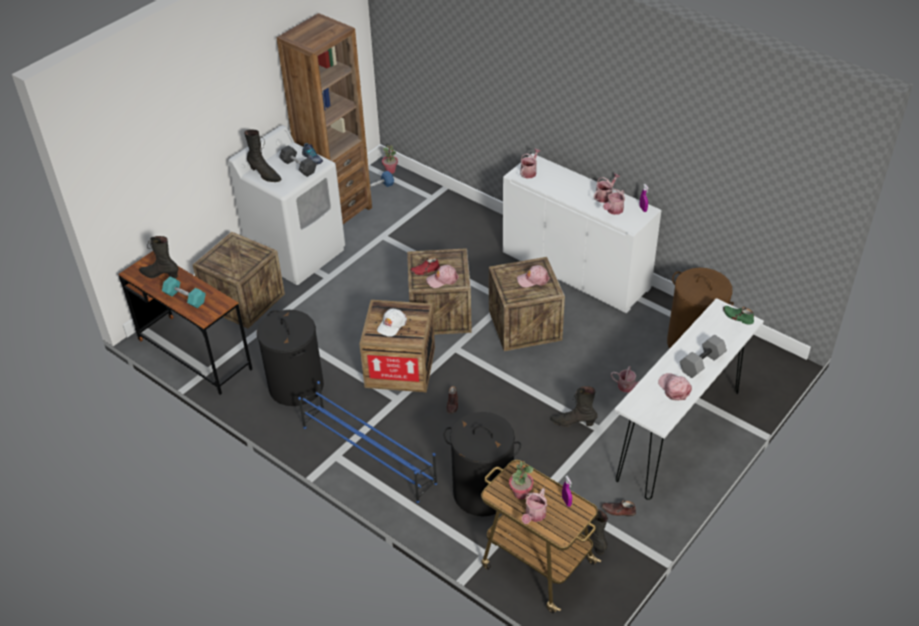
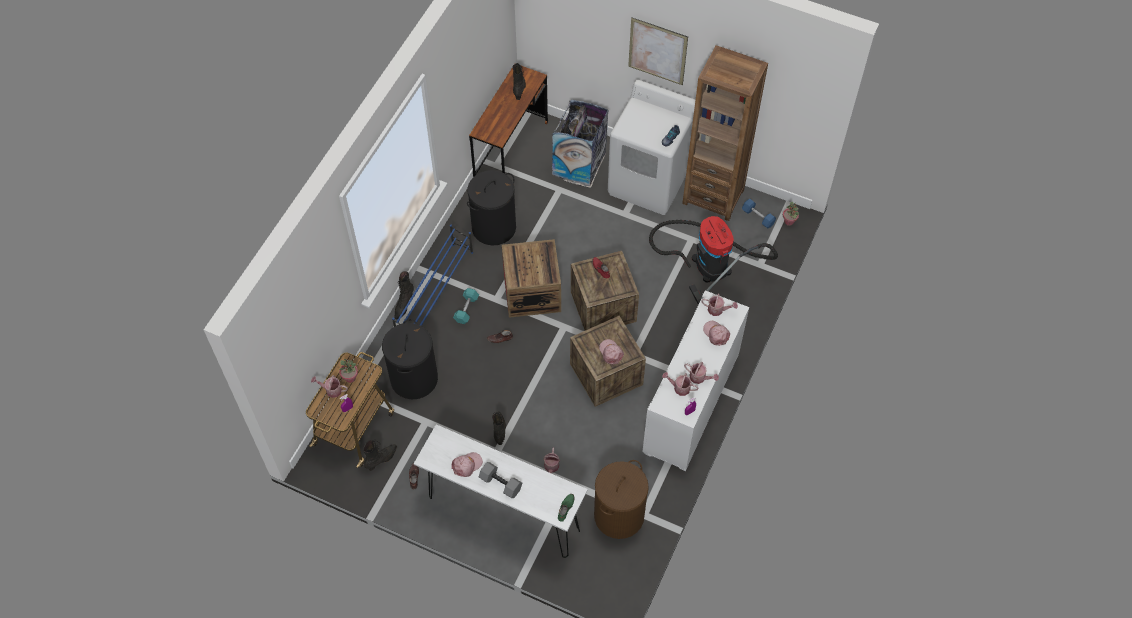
camera: 75 degrees right, 15 degrees up
turquoise dumbbell [162,276,206,308] -> turquoise dumbbell moved to [453,288,479,324]
crate [193,231,285,329] -> trash can [552,100,608,188]
black boot [244,129,281,182] -> black boot moved to [394,271,414,319]
grey dumbbell [279,145,316,177] -> none
white cap [377,309,407,337] -> none
pink cap [426,265,459,288] -> pink cap moved to [703,321,730,346]
none -> picture [628,18,688,85]
none -> vacuum cleaner [649,216,778,305]

